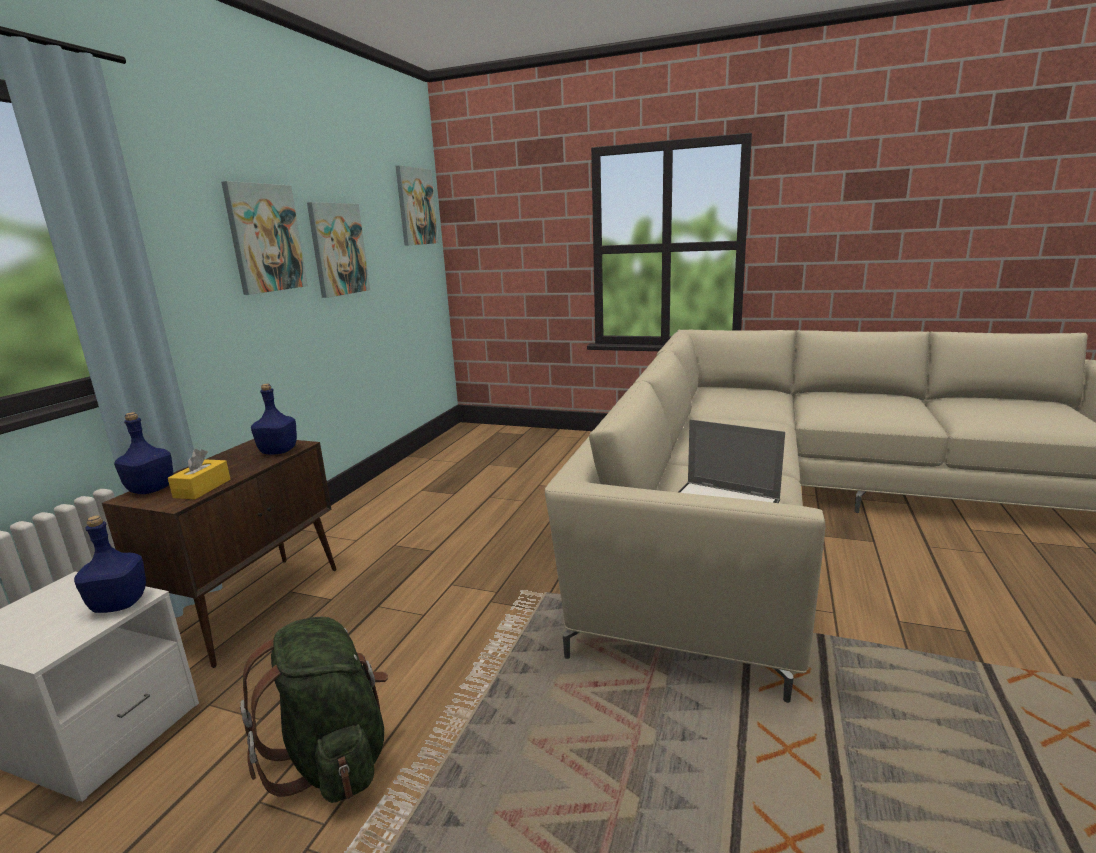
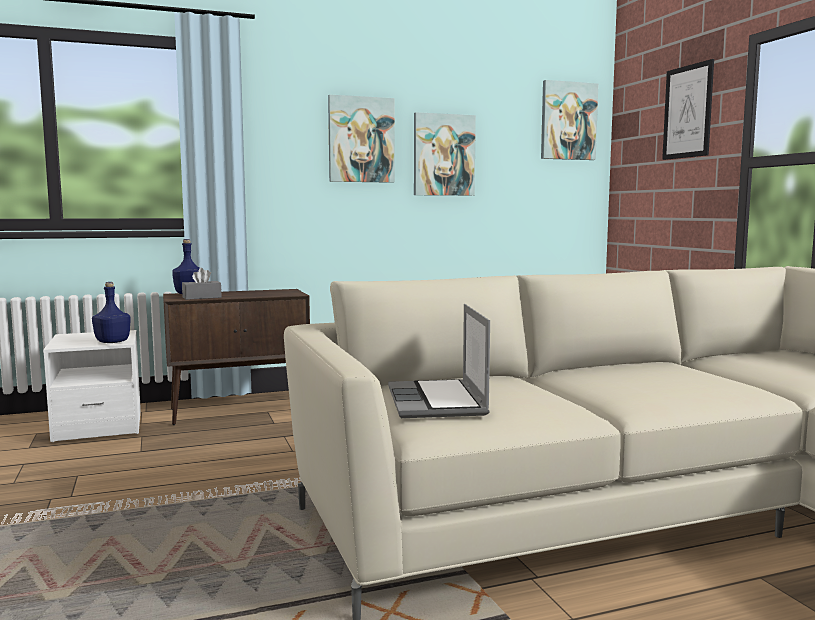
camera: 50 degrees right, 10 degrees down
yellow tissue box [168,449,231,499] -> grey tissue box [182,268,222,300]
green backpack [240,617,388,803] -> none
blue bottle [251,384,297,455] -> none
none -> picture [662,59,714,160]

